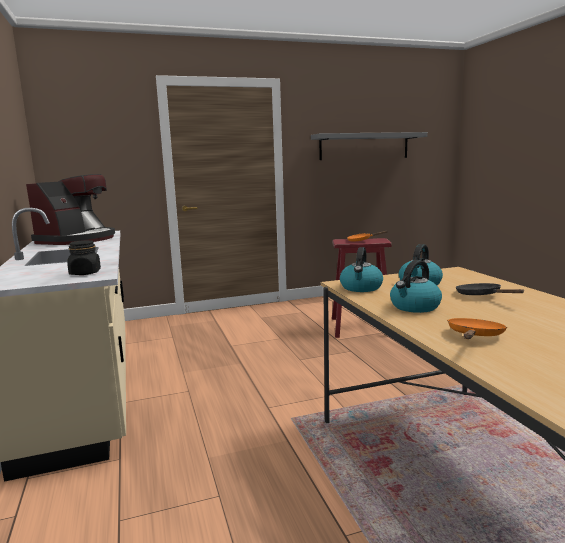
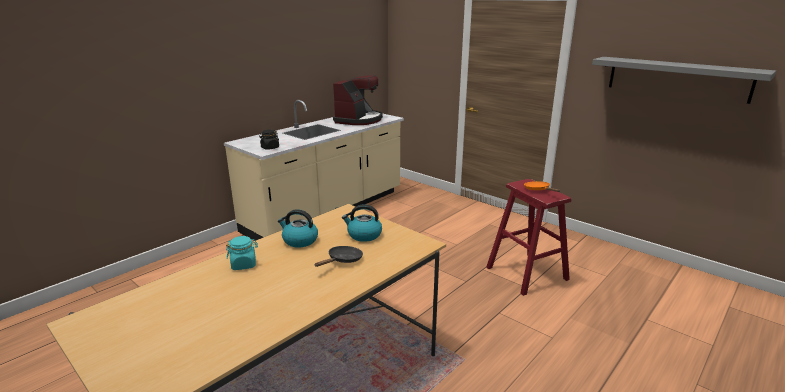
camera: 60 degrees right, 10 degrees up
coffee machine [26,174,115,245] -> coffee machine turned 60 degrees counterclockwise [333,75,383,125]
kettle [340,247,383,292] -> none
orange frying pan [447,318,507,339] -> turquoise jar [226,236,258,270]

